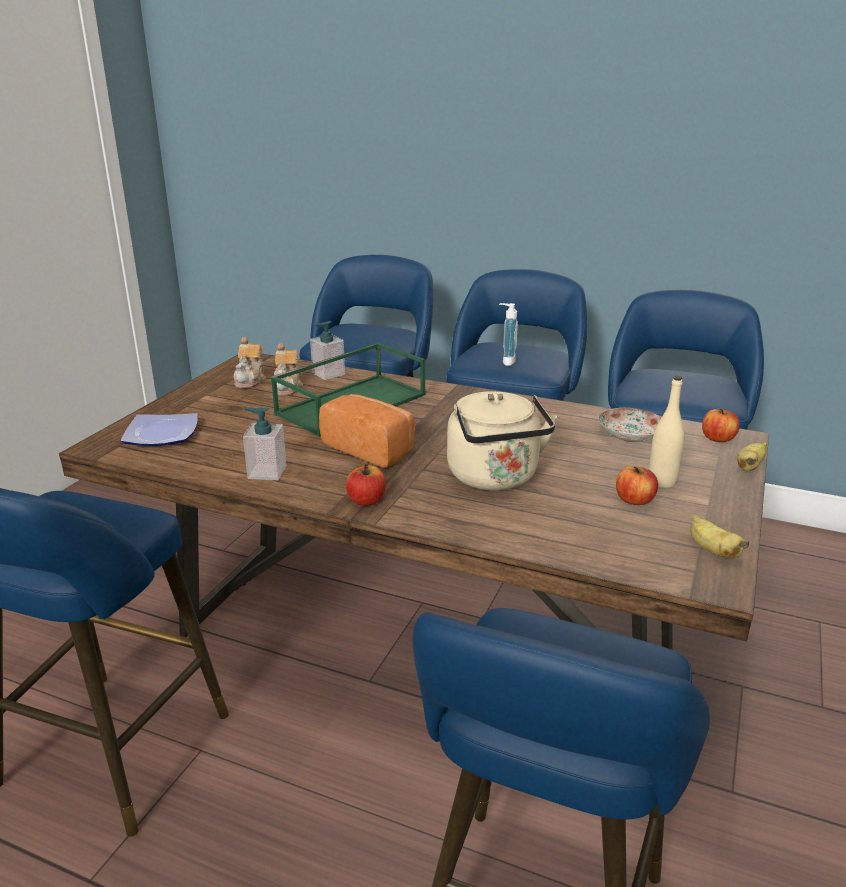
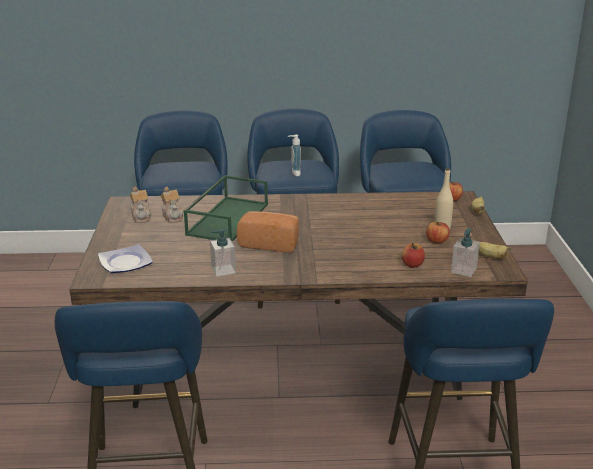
camera: 25 degrees left, 0 degrees up
soap dispenser [310,321,345,380] -> soap dispenser moved to [451,228,480,277]
apple [346,464,386,506] -> apple moved to [402,243,425,268]
beige kettle [447,391,557,491] -> none
plate [598,408,661,442] -> none

